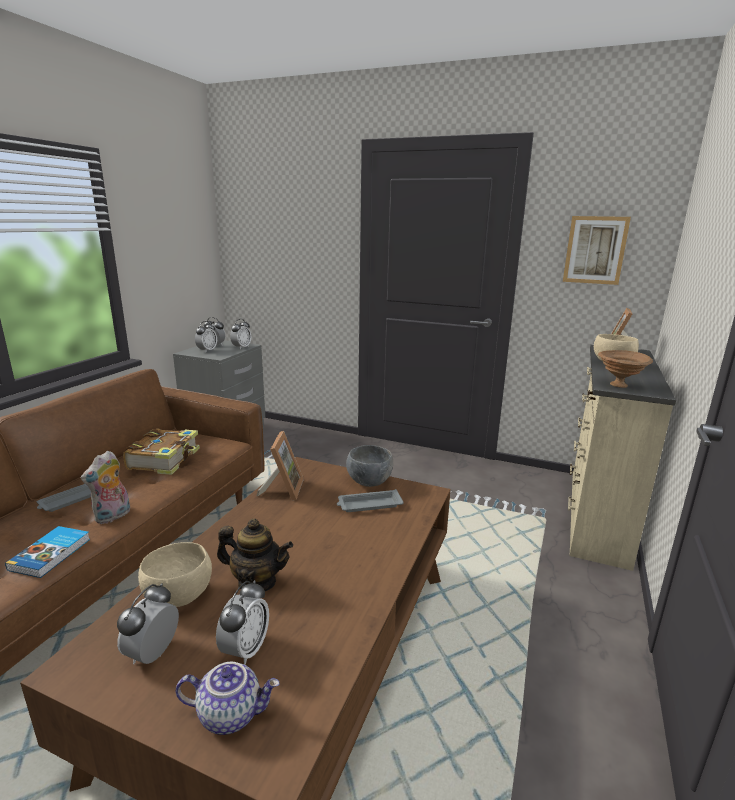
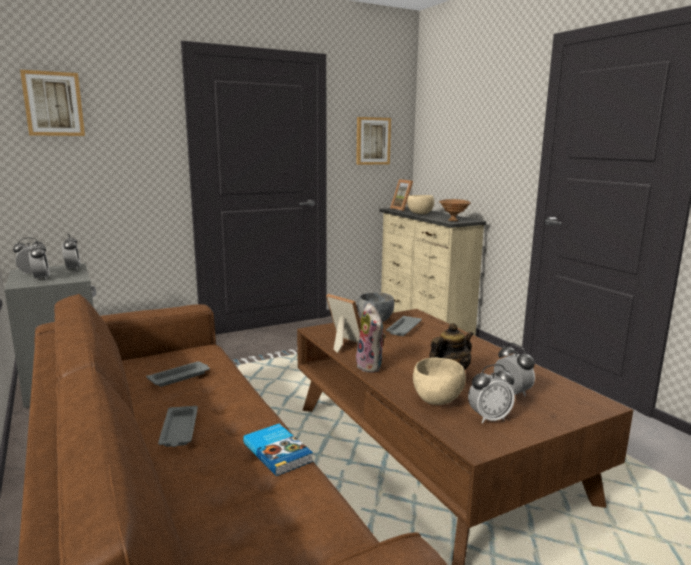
camera: 50 degrees left, 5 degrees down
plush toy [81,451,130,524] -> plush toy moved to [356,303,386,373]
alarm clock [117,583,179,664] -> alarm clock turned 75 degrees counterclockwise [468,364,515,424]
book [123,428,200,475] -> grey tray [146,361,210,387]
teapot [176,662,280,735] -> none
none -> picture [20,70,85,136]

